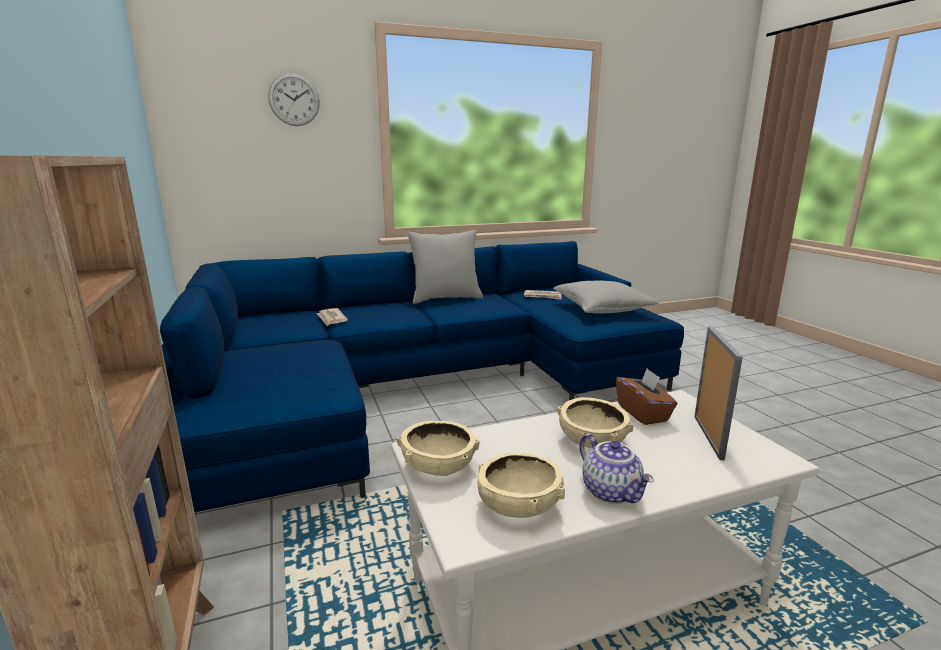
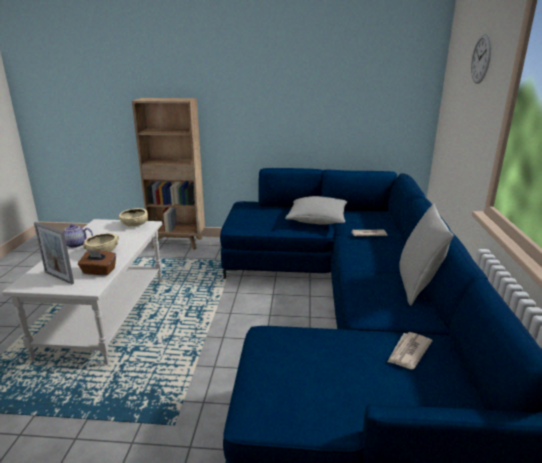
camera: 115 degrees right, 5 degrees up
beige bowl [478,453,565,518] -> none
grey pillow [554,281,659,314] -> grey pillow moved to [285,196,347,225]

